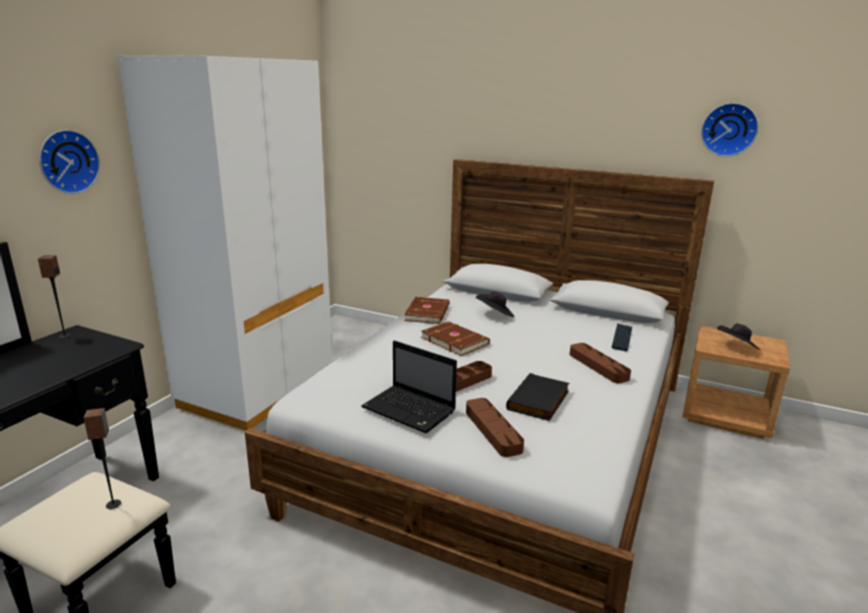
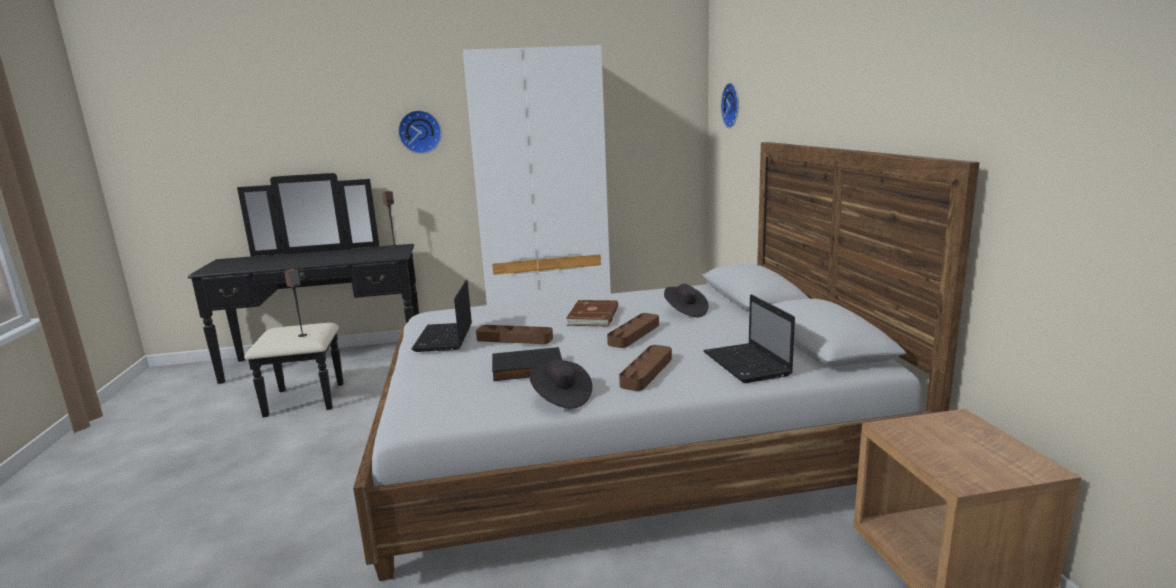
camera: 55 degrees right, 5 degrees down
brown book [404,297,450,324] -> none
brown tray [466,398,524,457] -> brown tray moved to [607,313,659,348]
keyboard [611,323,632,351] -> laptop [703,294,795,383]
wall clock [701,103,759,157] -> wall clock moved to [721,83,739,128]
black hat [717,323,759,349] -> black hat moved to [530,359,592,409]

